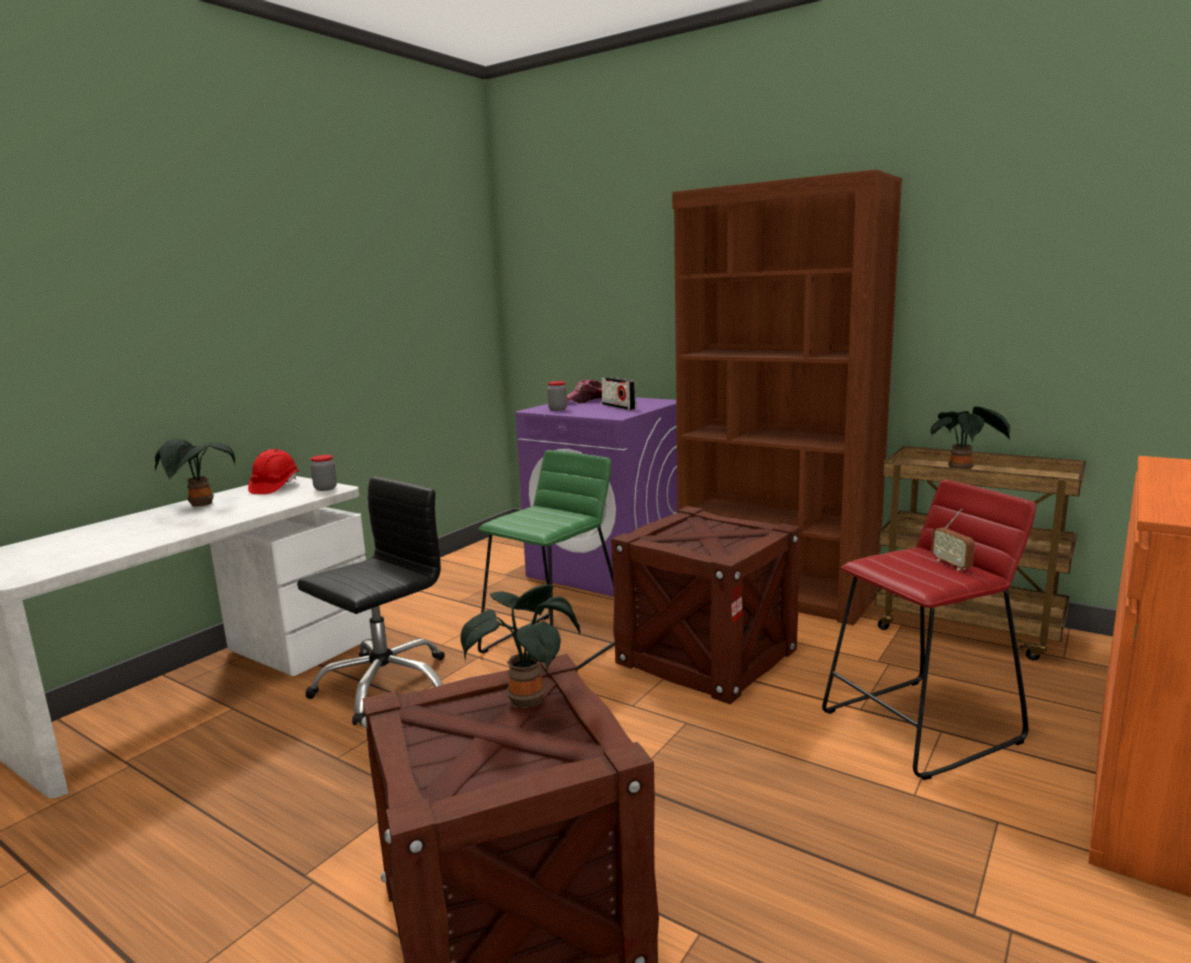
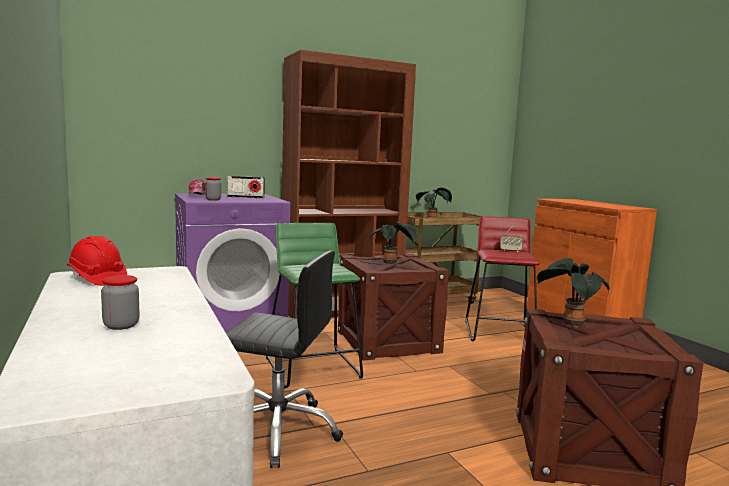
camera: 60 degrees left, 5 degrees down
potted plant [155,439,235,507] -> potted plant moved to [370,222,417,264]
black office chair [297,476,445,725] -> black office chair turned 120 degrees clockwise [226,250,343,468]
jar [311,455,337,491] -> jar moved to [101,275,140,330]

